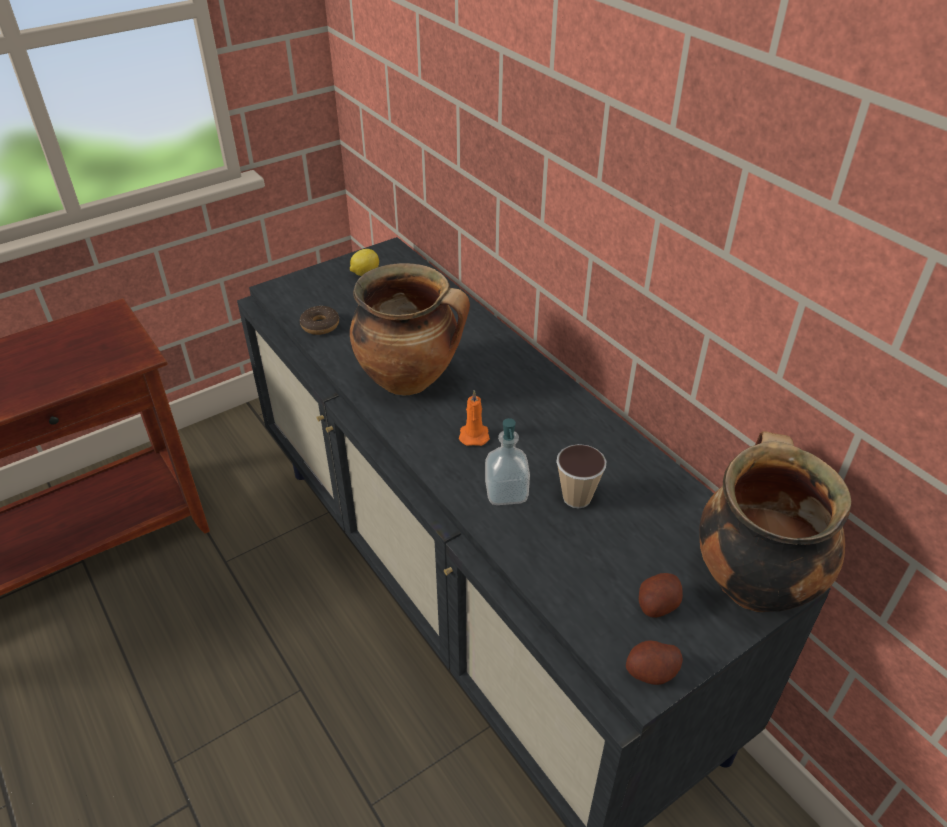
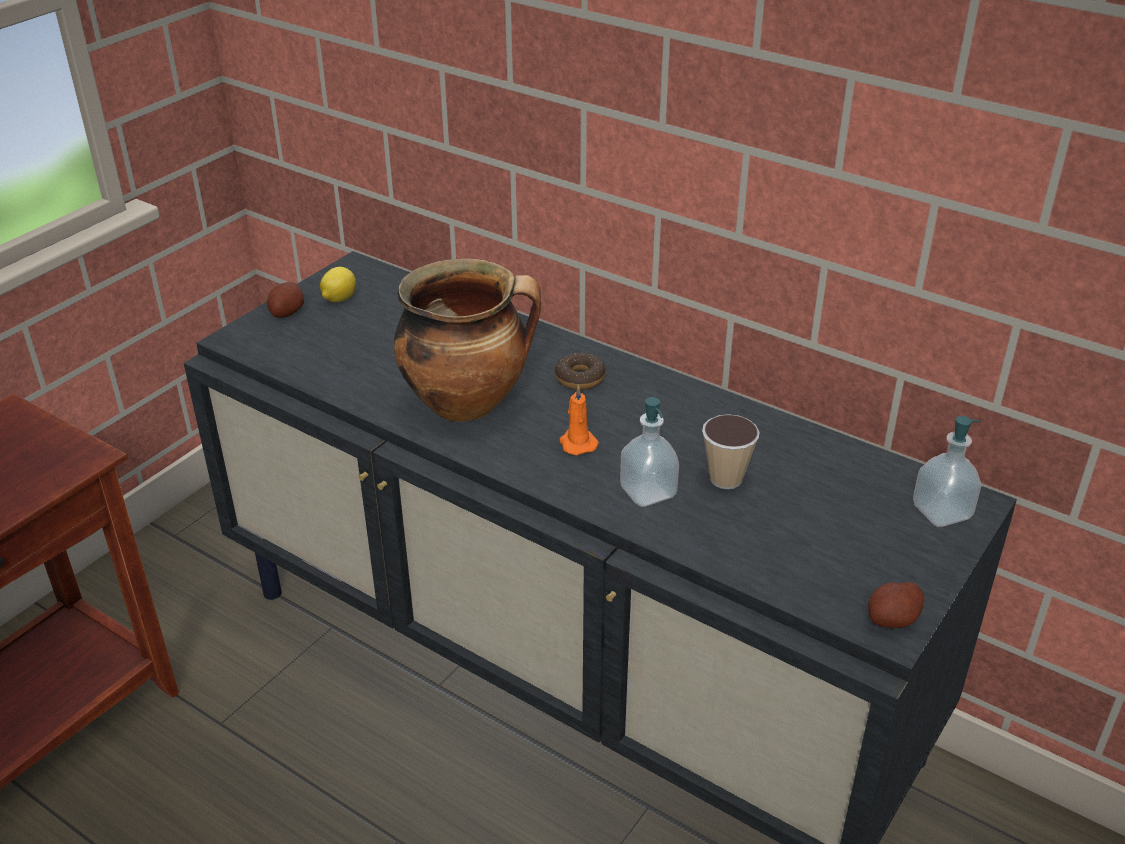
camera: 20 degrees left, 5 degrees down
donut [300,306,339,335] -> donut moved to [555,353,606,390]
potato [639,573,683,618] -> potato moved to [267,282,304,318]
cooking pot [699,432,851,612] -> soap dispenser [913,416,981,527]

